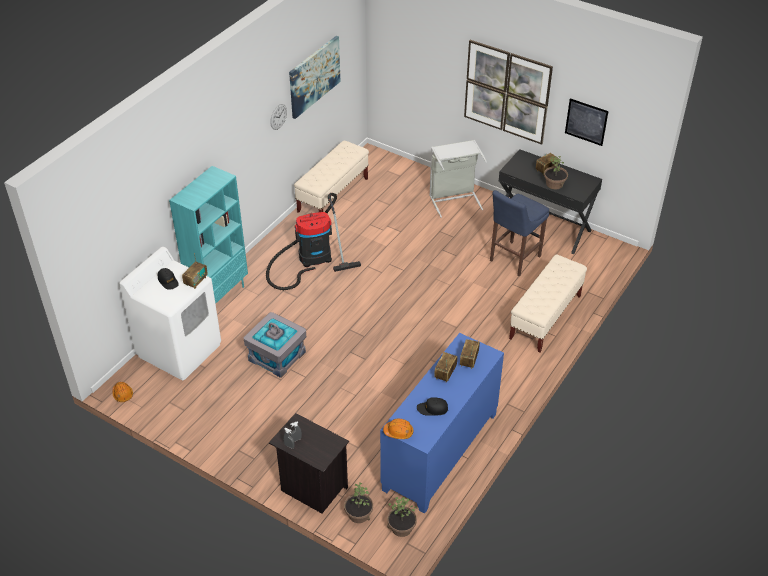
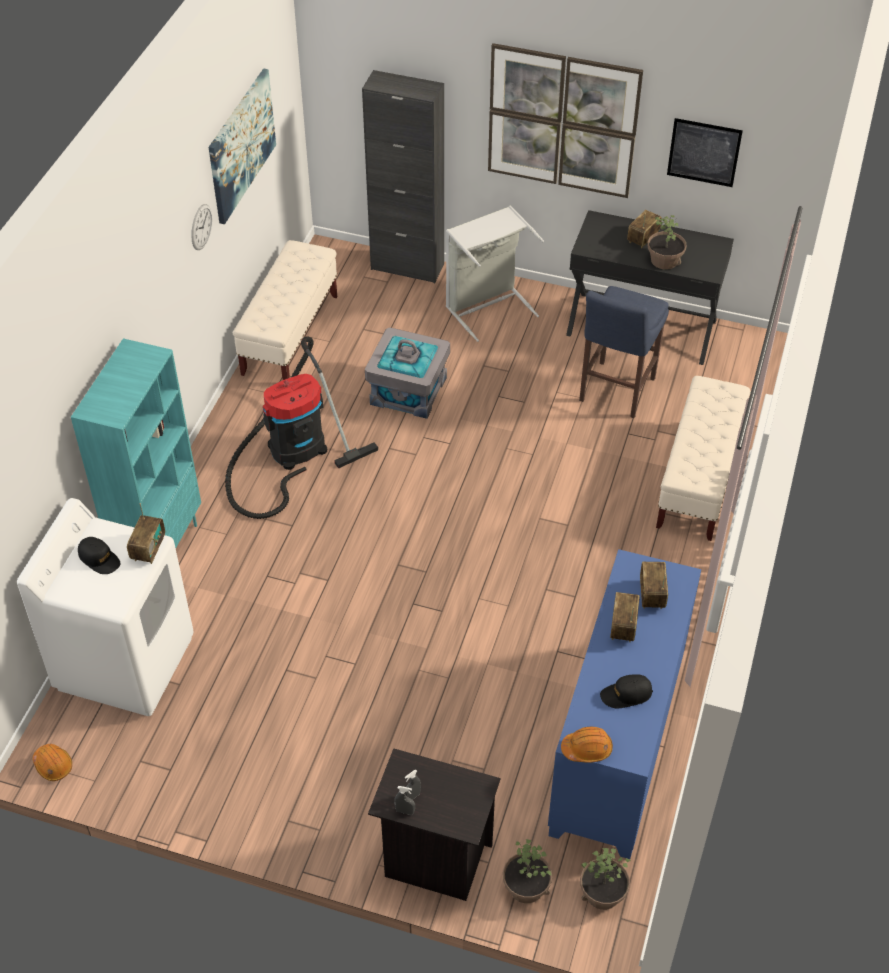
camera: 15 degrees left, 5 degrees up
grey storage box [243,312,306,378] -> grey storage box moved to [365,328,450,419]
none -> black cabinet [362,70,444,283]

